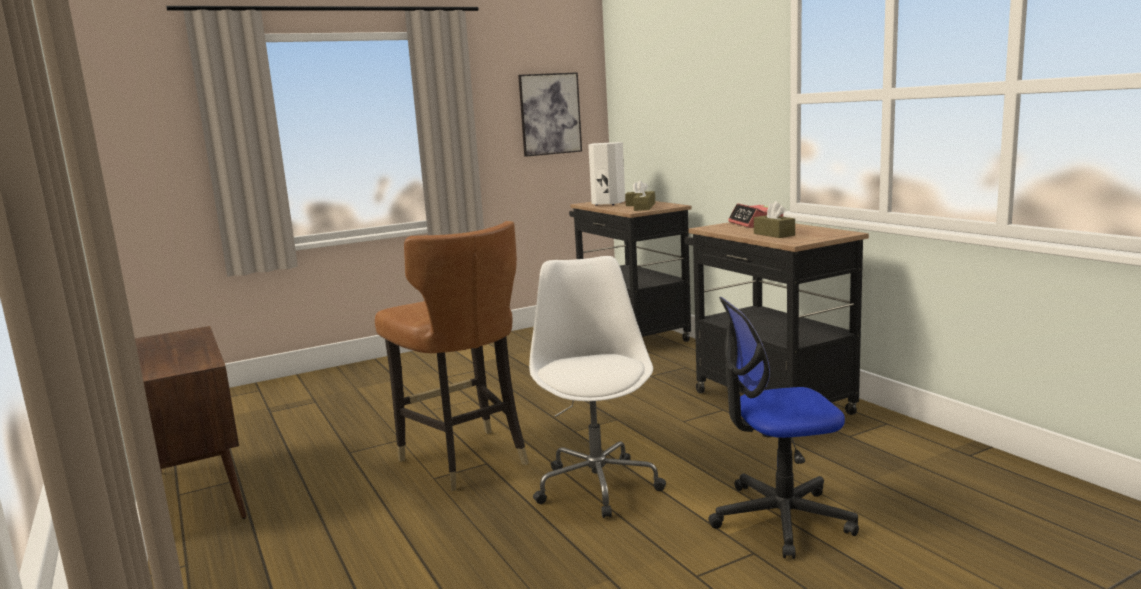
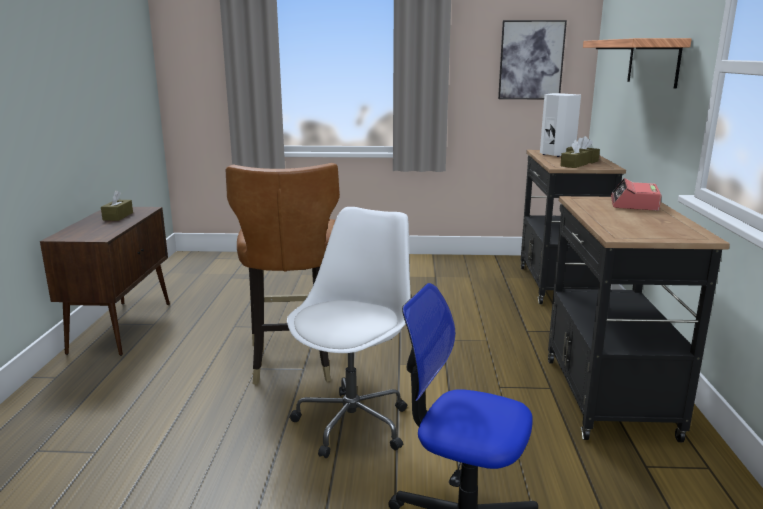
camera: 30 degrees right, 5 degrees up
brown tissue box [754,201,795,238] -> brown tissue box moved to [101,190,133,221]
none -> shelf [583,38,691,89]

